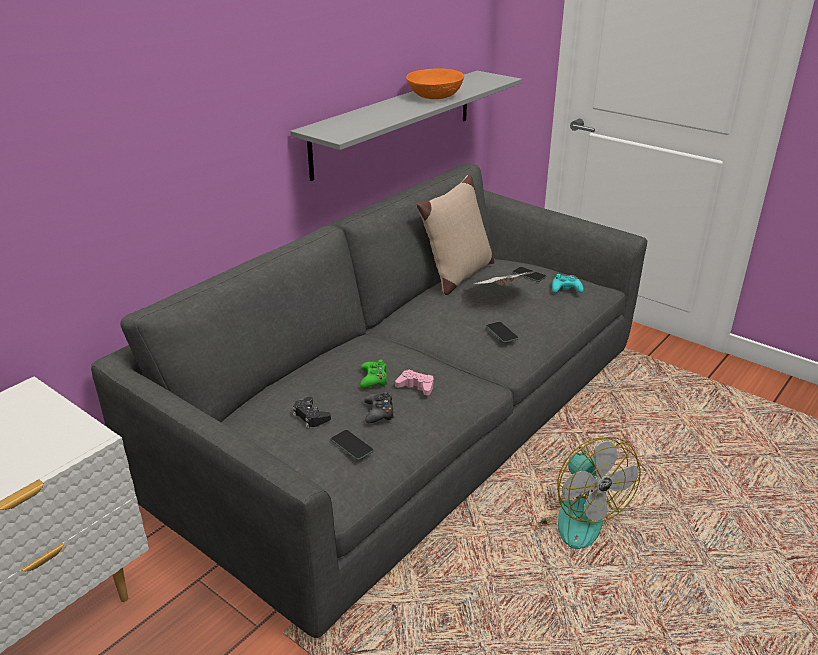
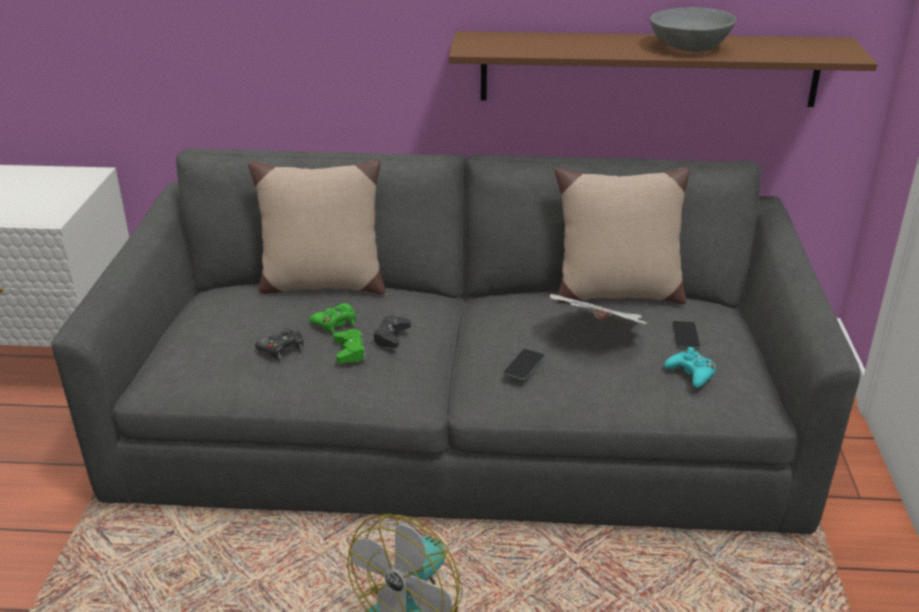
camera: 55 degrees right, 0 degrees up
grey shelf [290,71,522,181] -> brown shelf [449,31,877,107]
black game controller [293,397,331,428] -> black game controller moved to [373,315,411,348]
phone [331,430,374,460] -> none
pink game controller [395,370,433,395] -> green game controller [334,329,366,363]
orange bowl [406,68,464,99] -> grey bowl [650,7,736,52]
none -> beige pillow [248,160,385,295]

